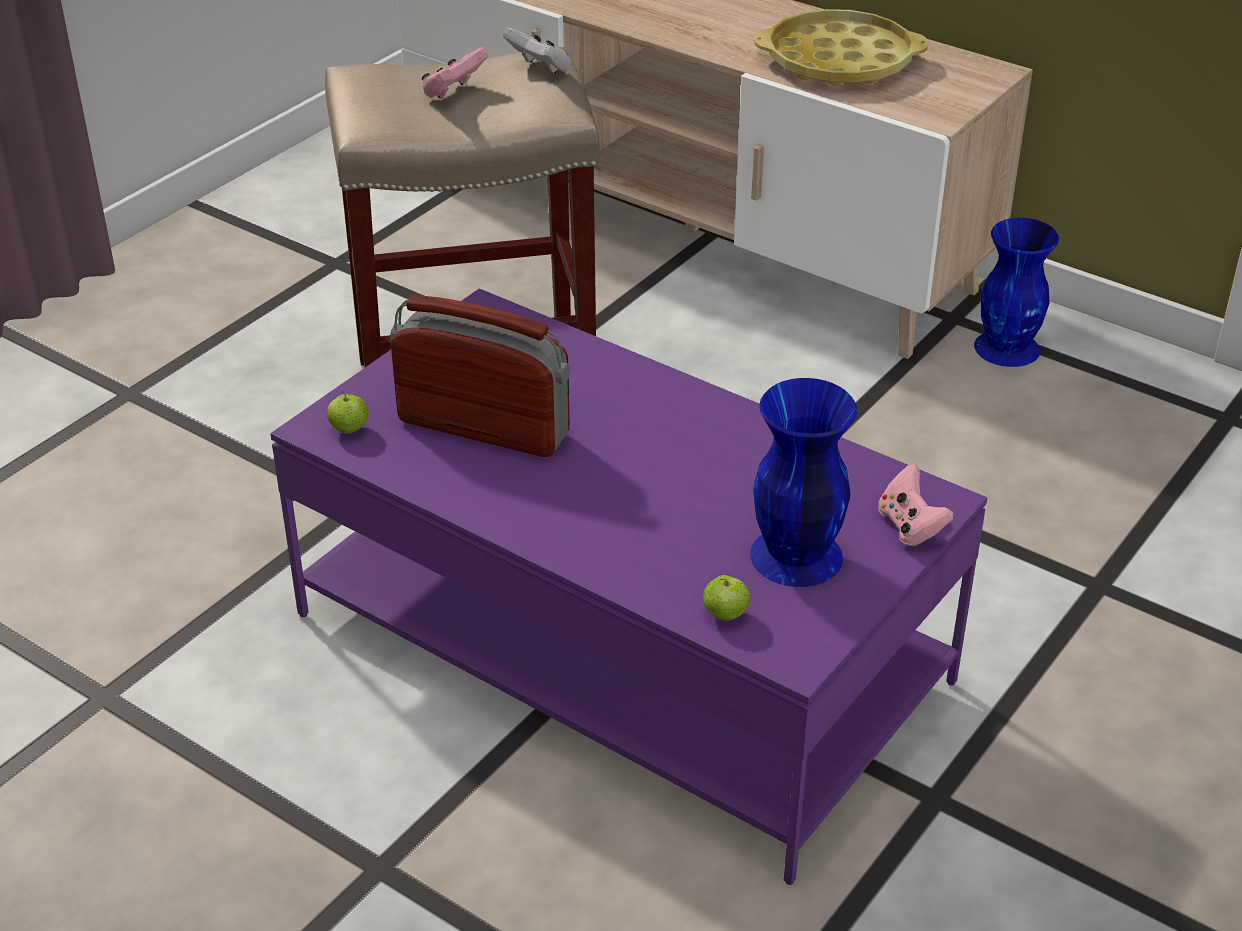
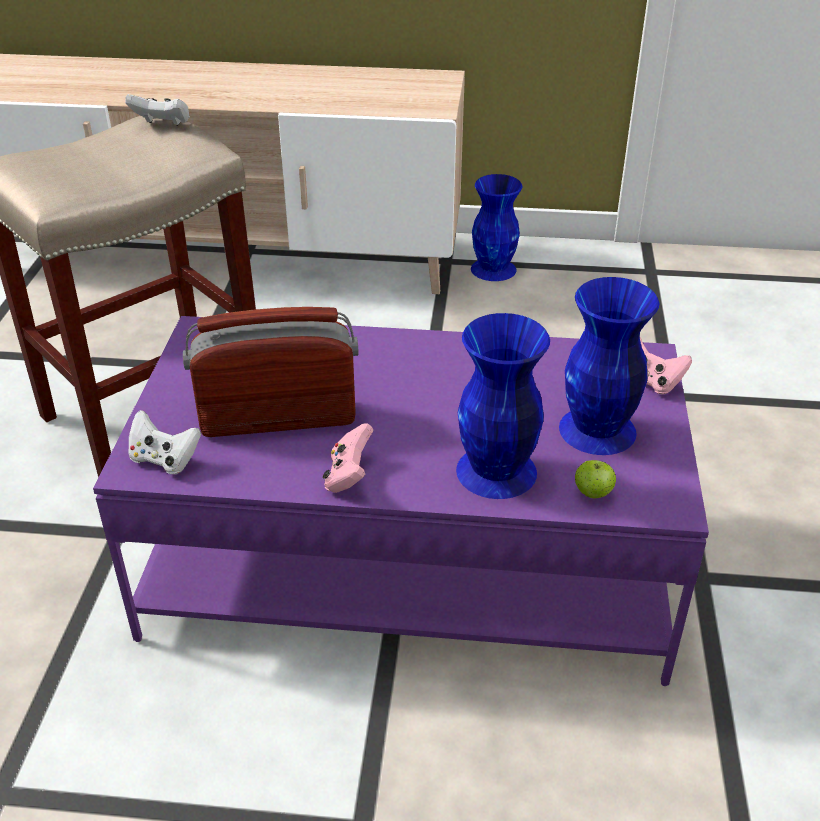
camera: 30 degrees left, 0 degrees up
apple [327,389,369,434] -> white game controller [128,410,201,474]
pink game controller [422,47,488,98] -> pink game controller moved to [323,423,373,493]
yellow tray [754,9,928,86] -> none
none -> blue vase [456,313,550,499]

